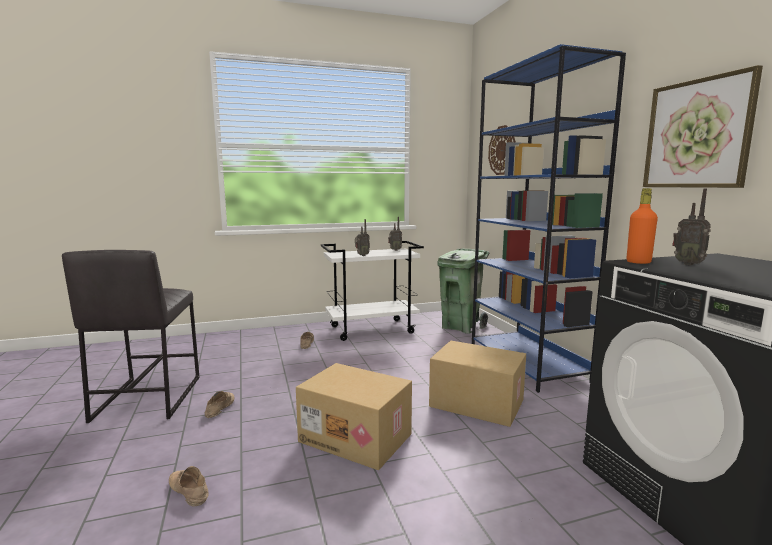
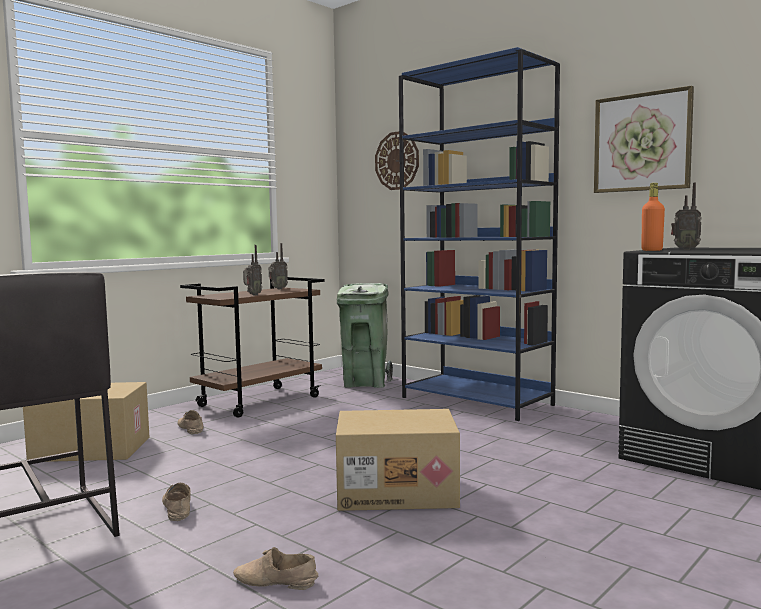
camera: 30 degrees left, 5 degrees down
white cart [321,241,424,341] -> brown cart [180,277,325,418]
cardboard box [429,340,526,427] -> cardboard box moved to [23,382,149,462]

